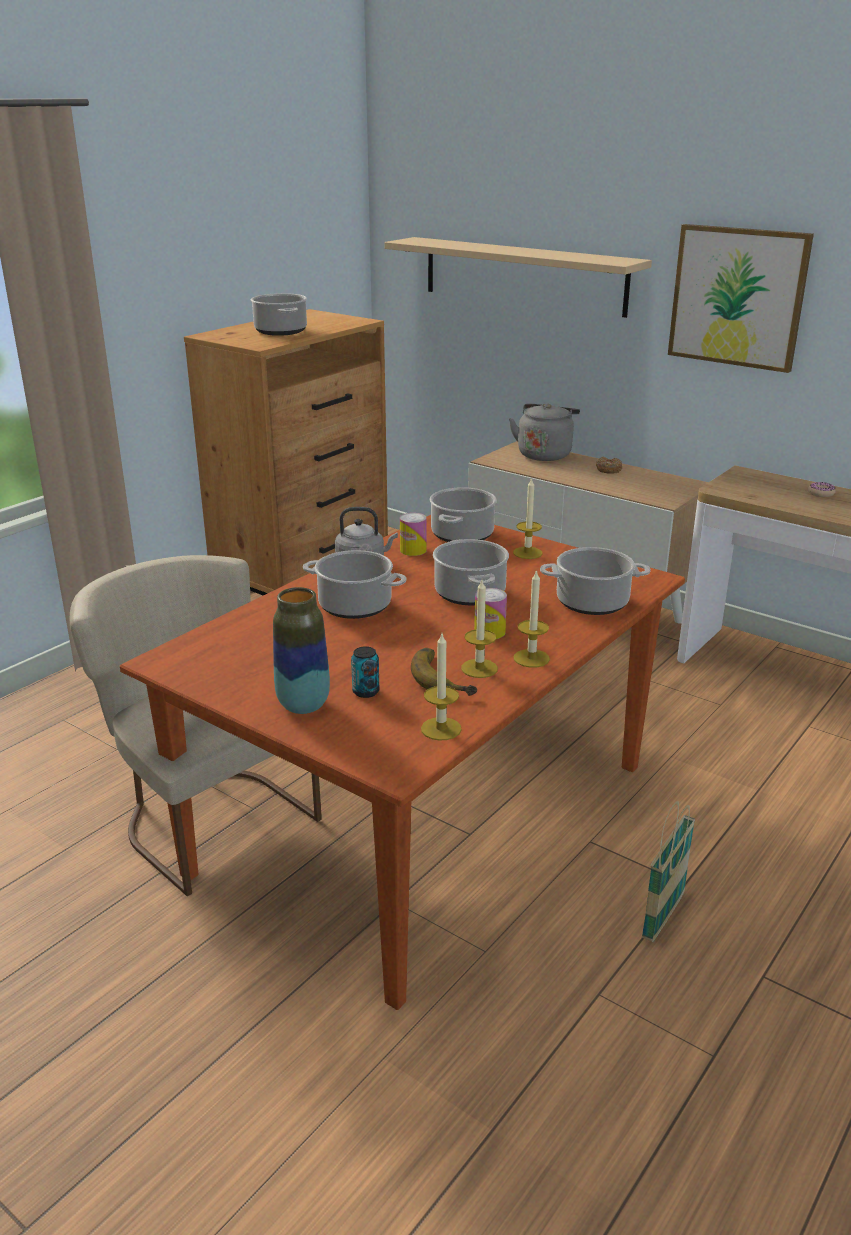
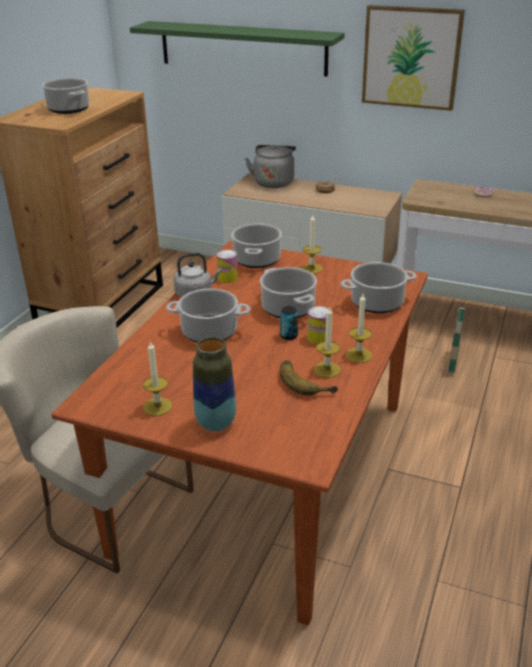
camera: 15 degrees left, 5 degrees up
can [351,646,379,698] -> can moved to [280,306,298,340]
beige shelf [384,237,652,318] -> green shelf [130,21,345,76]
candle [421,634,462,741] -> candle moved to [143,341,173,416]
basket [642,801,695,942] -> basket moved to [448,302,465,374]

